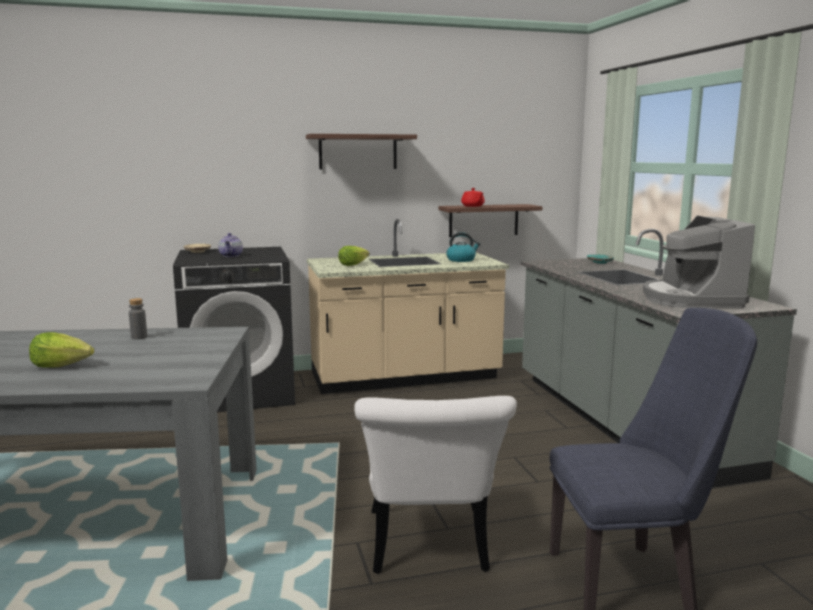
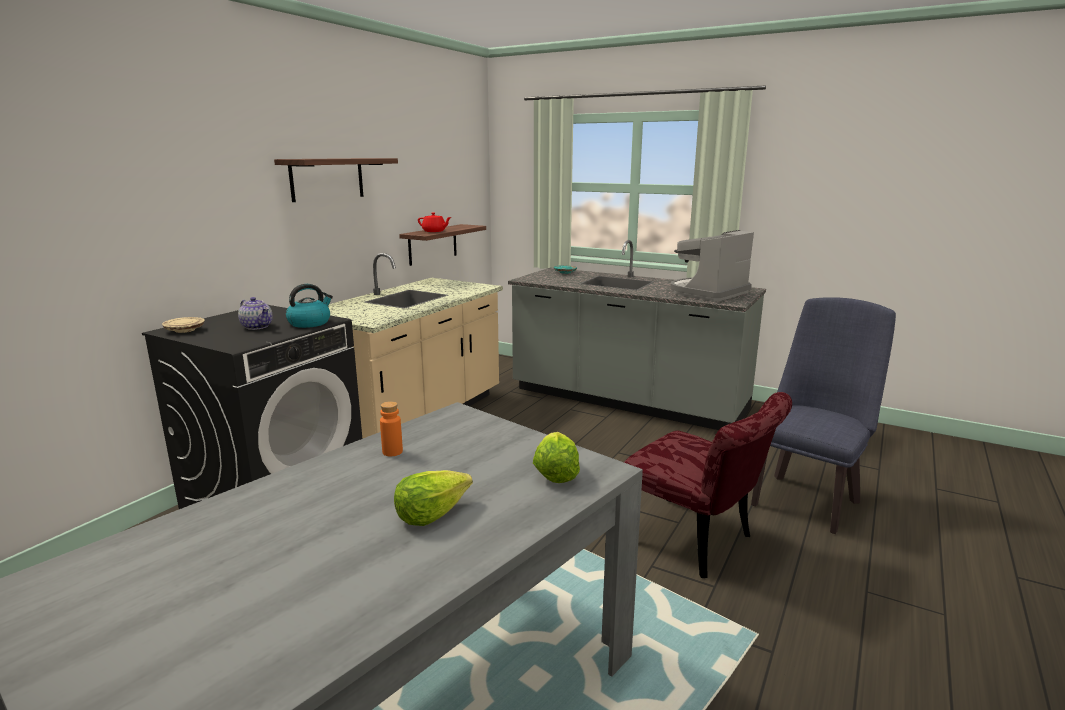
camera: 45 degrees left, 5 degrees up
grey bottle [129,298,147,340] -> orange bottle [380,401,403,457]
lettuce [338,246,370,266] -> lettuce moved to [533,432,580,483]
white chair [354,396,517,574] -> red chair [624,392,792,578]
kettle [446,232,480,262] -> kettle moved to [286,284,333,328]
coffee machine [643,216,755,308] -> coffee machine turned 90 degrees clockwise [670,230,754,301]

